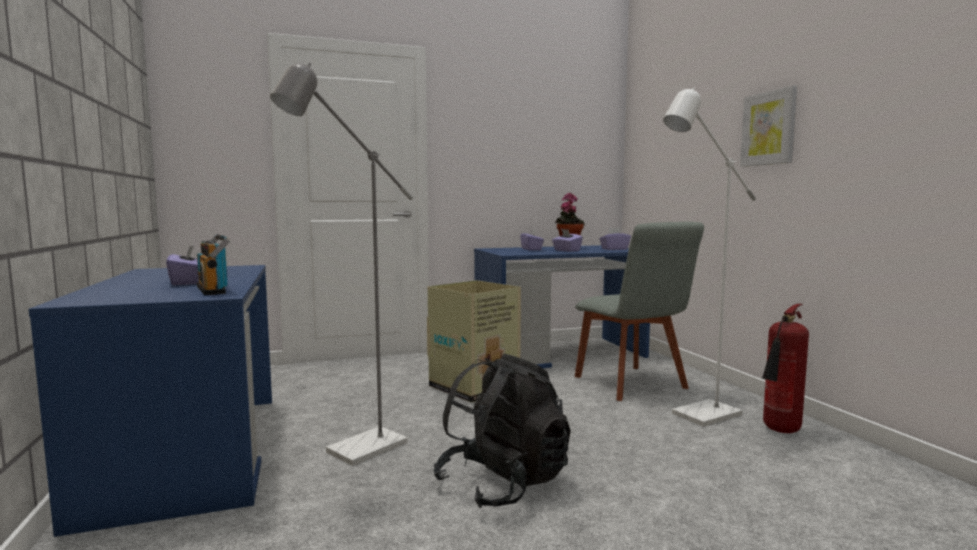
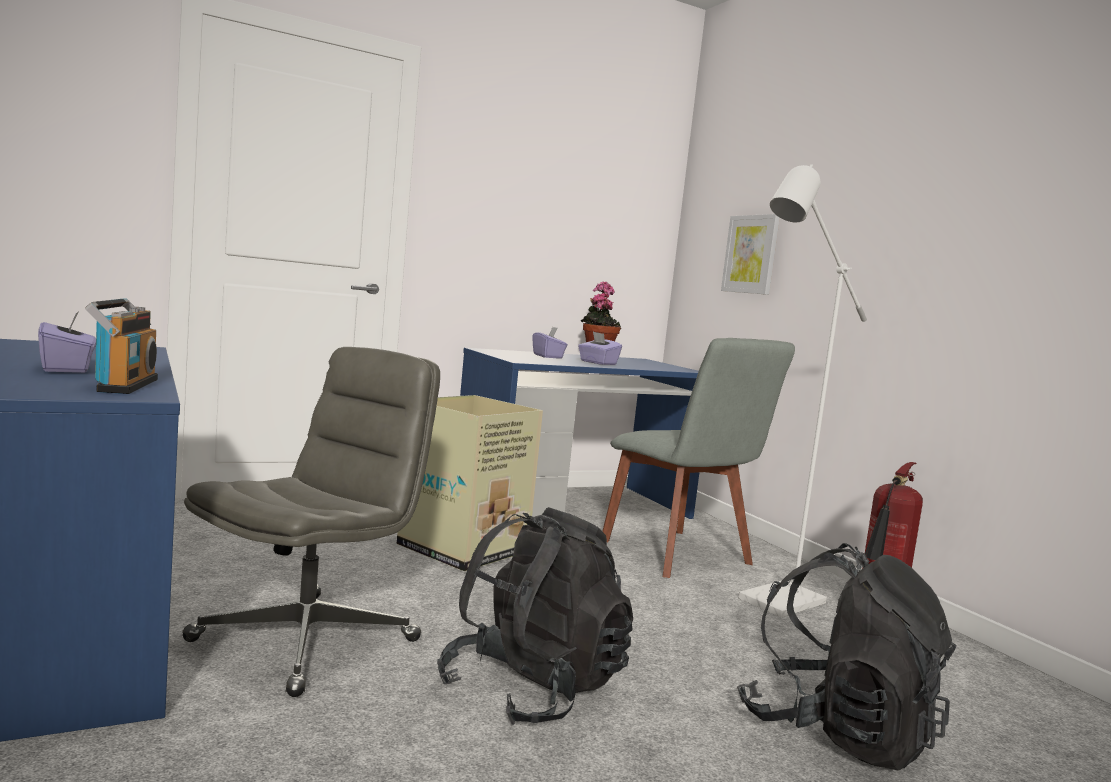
camera: 10 degrees left, 0 degrees up
radio [197,234,231,295] -> radio turned 150 degrees counterclockwise [85,298,158,394]
grey floor lamp [270,63,413,466] -> grey office chair [182,347,440,697]
purple tissue box [599,228,631,250] -> none
picture [740,86,797,167] -> picture moved to [721,214,780,295]
none -> black backpack [737,543,956,771]

